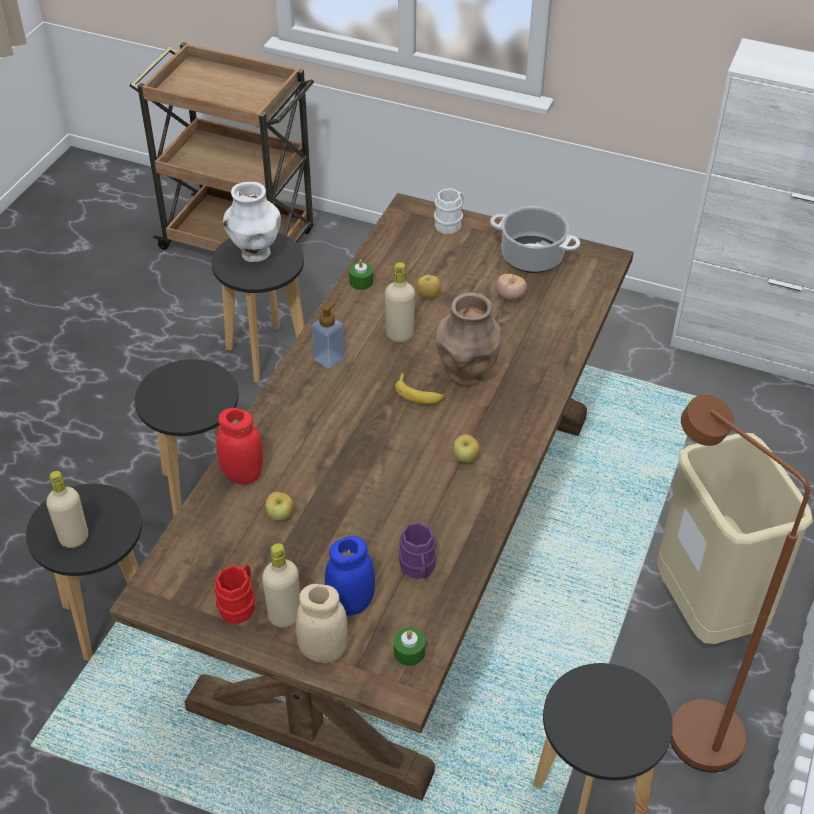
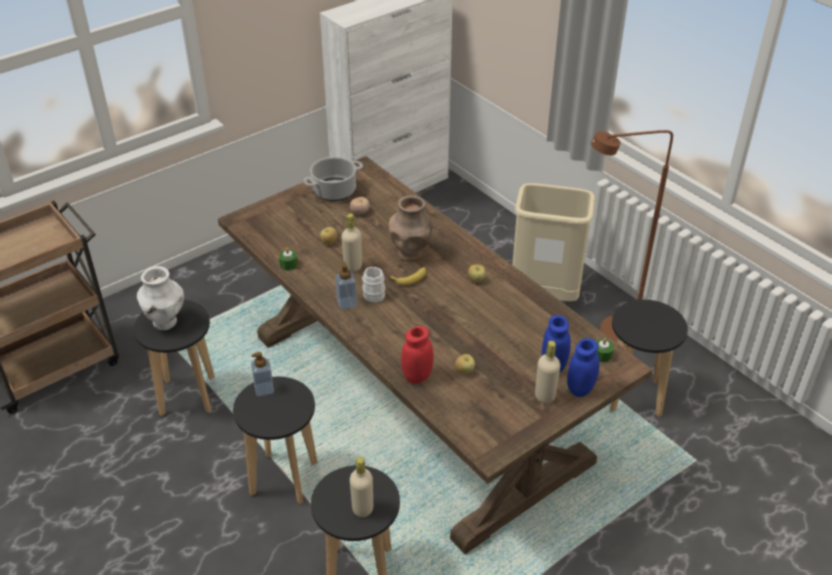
camera: 60 degrees left, 5 degrees down
red mug [214,565,255,624] -> none
beige jar [296,584,348,663] -> blue jar [567,338,599,397]
purple mug [399,523,436,579] -> none
white mug [434,188,464,234] -> white mug moved to [362,267,386,303]
none -> soap dispenser [251,352,274,396]

